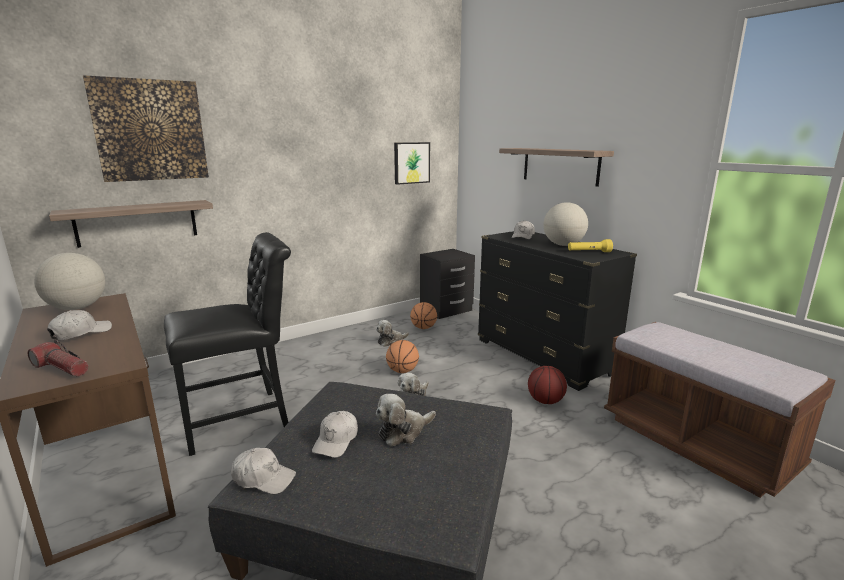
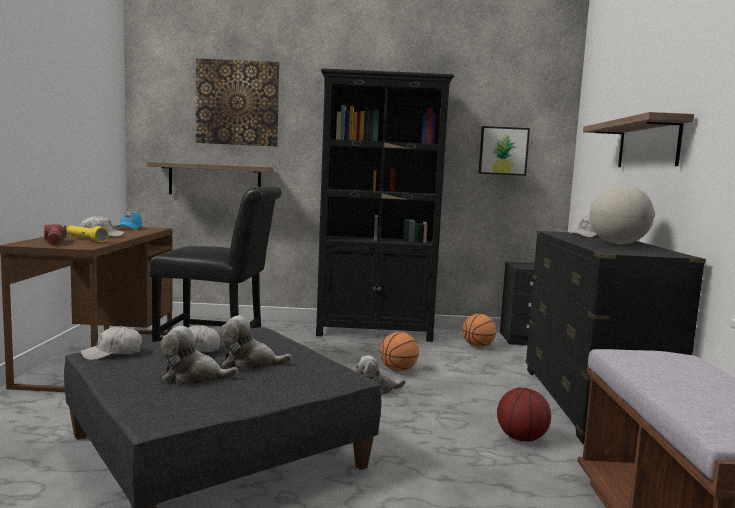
camera: 35 degrees right, 10 degrees down
globe [34,253,105,310] -> blue cap [115,210,142,230]
white cap [231,448,296,494] -> white cap turned 105 degrees clockwise [81,326,142,360]
plush toy [376,320,409,347] -> plush toy moved to [161,326,238,385]
yellow flashlight [568,239,613,252] -> yellow flashlight moved to [67,225,109,242]
none -> black bookcase [316,69,454,342]

